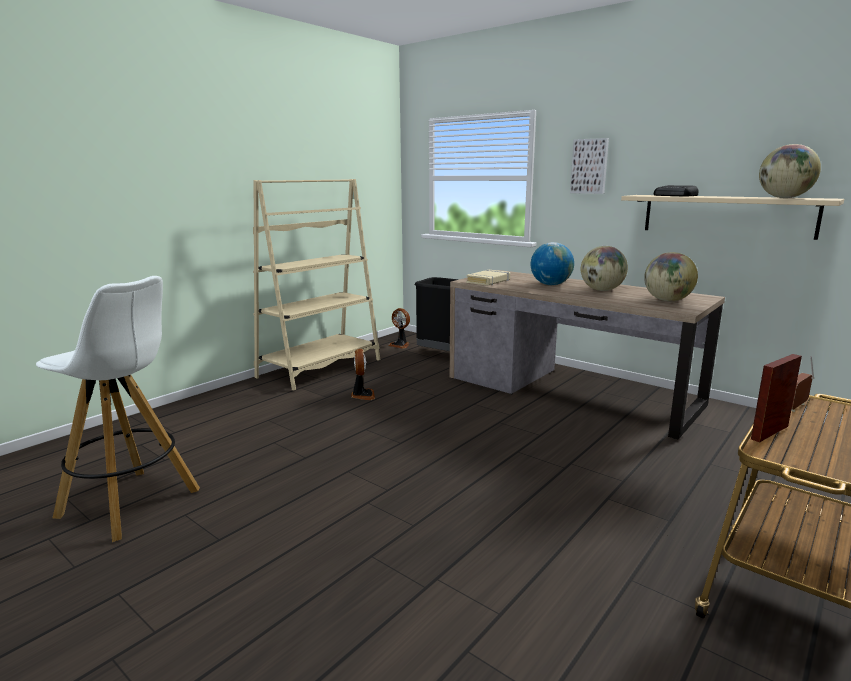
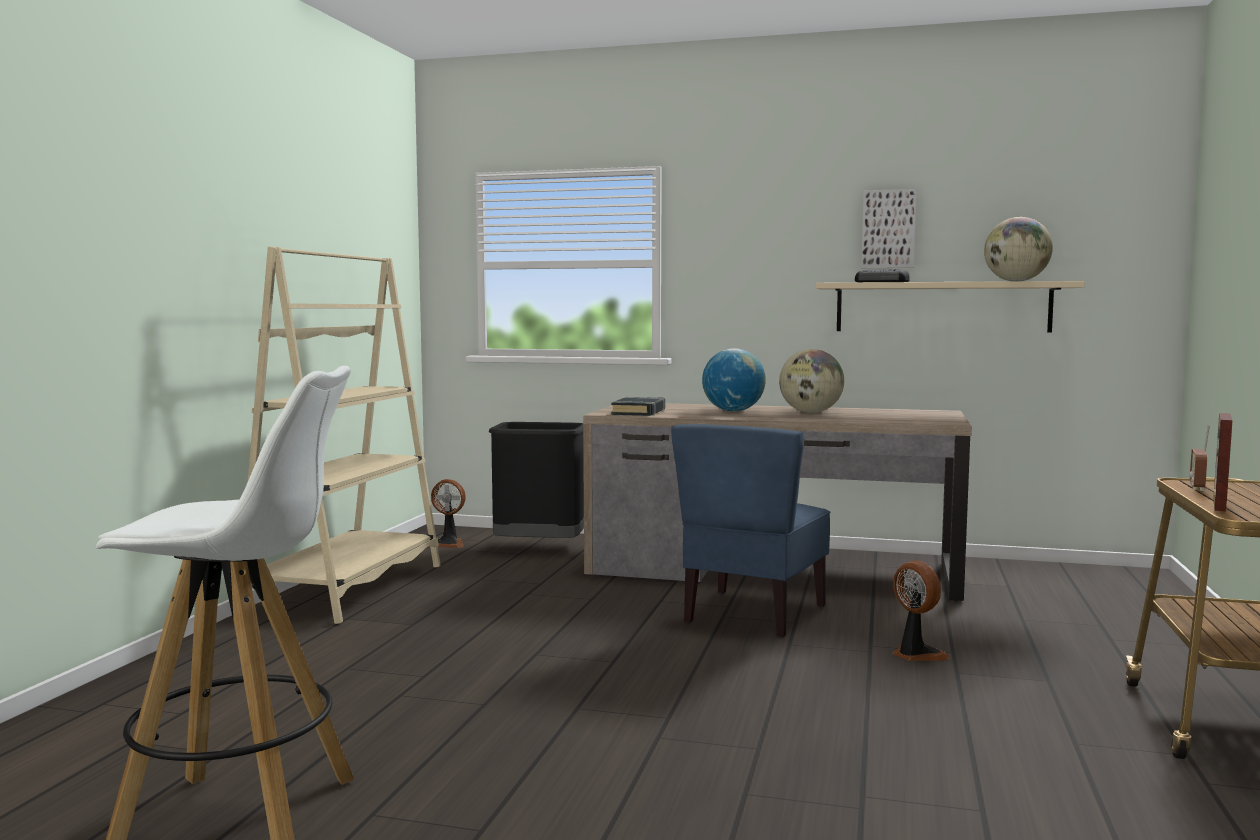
camera: 25 degrees left, 10 degrees down
fan [351,349,375,400] -> fan moved to [893,560,950,661]
beige book [466,270,510,286] -> black book [611,397,665,416]
picture [570,138,609,194] -> picture moved to [861,189,916,268]
globe [644,252,698,301] -> none
none -> blue chair [671,424,830,638]

